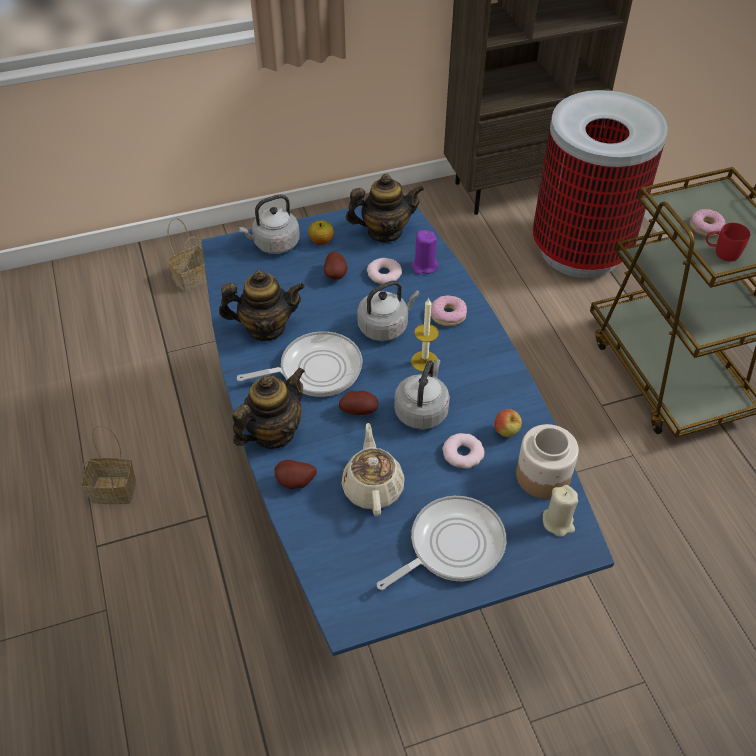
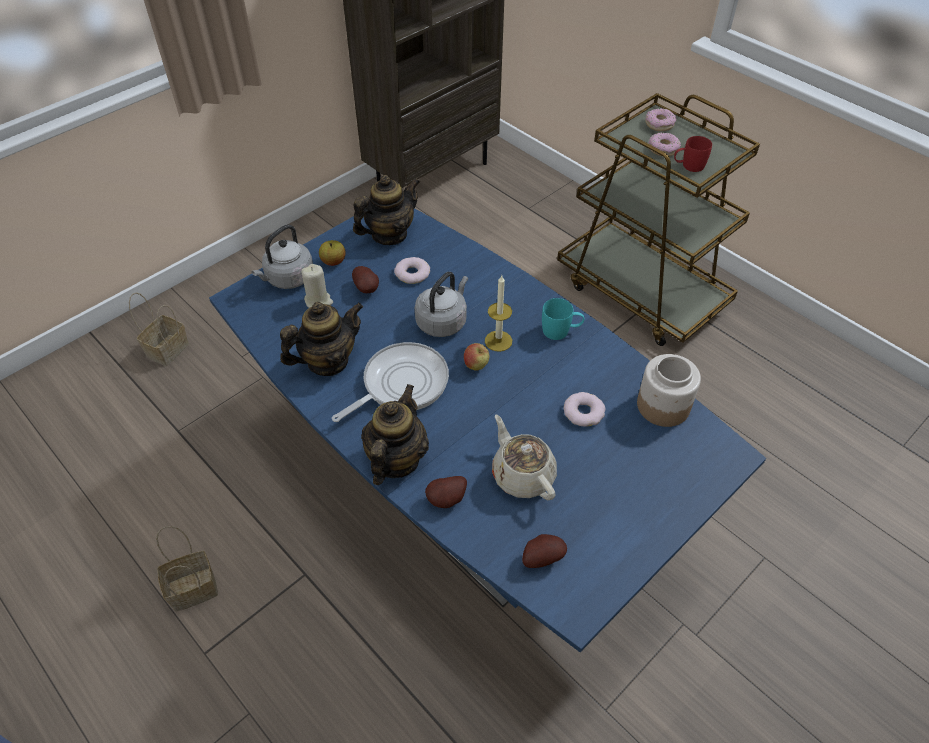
camera: 25 degrees left, 0 degrees up
potato [339,391,378,415] -> potato moved to [522,534,567,568]
frying pan [377,496,506,590] -> none
grey kettle [394,359,450,430] -> none
purple candle [411,230,438,274] -> none
donut [431,295,467,326] -> donut moved to [645,109,676,131]
apple [495,409,522,437] -> apple moved to [464,343,489,371]
trash can [533,90,668,278] -> none
beige candle [543,485,578,537] -> beige candle moved to [301,264,333,308]
none -> turquoise mug [542,298,584,340]

